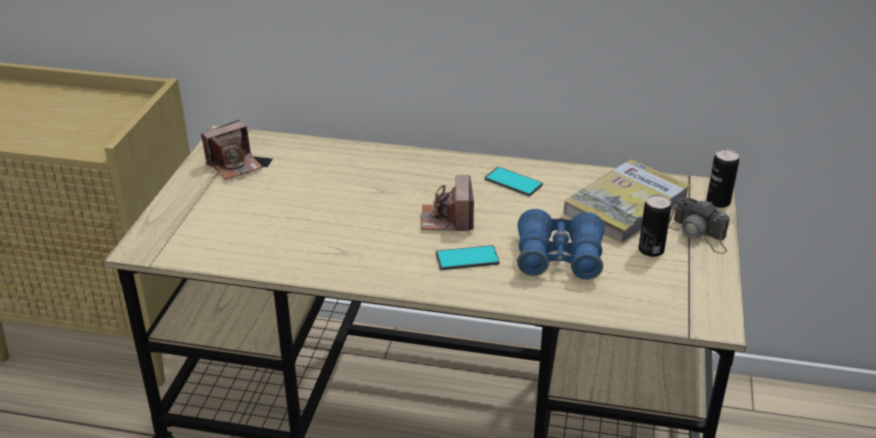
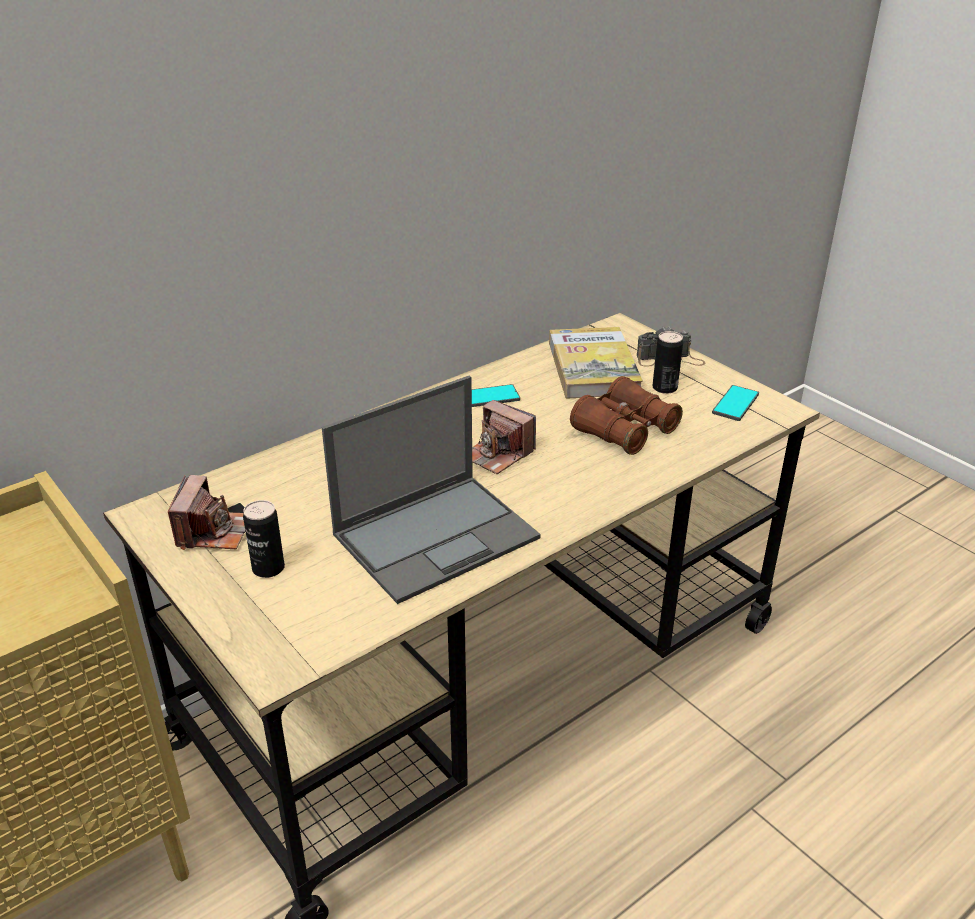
camera: 50 degrees left, 0 degrees up
phone [436,245,500,270] -> phone moved to [712,385,759,421]
blue binoculars [517,209,605,280] -> brown binoculars [570,376,683,455]
can [707,149,739,208] -> can moved to [243,500,285,578]
none -> laptop [322,376,541,604]

